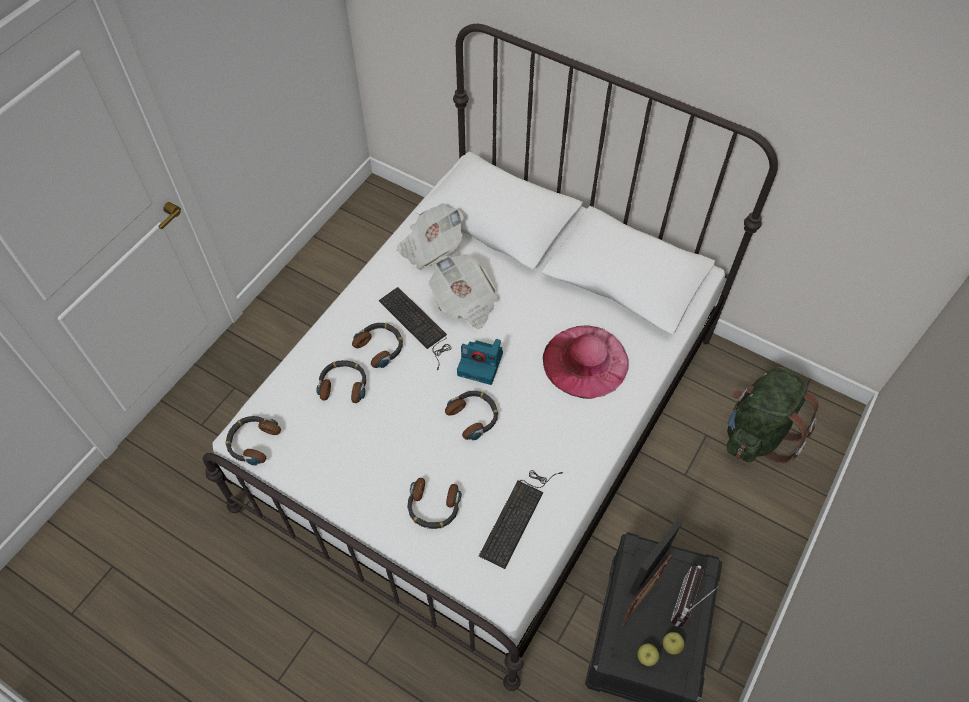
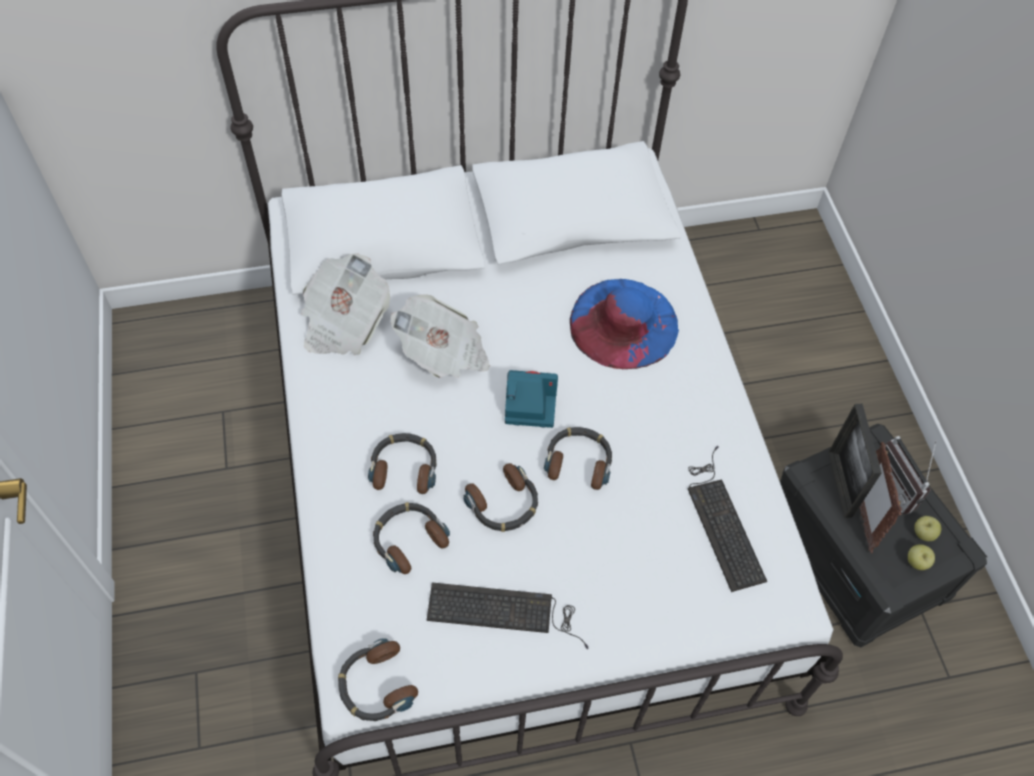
camera: 45 degrees left, 0 degrees up
keyboard [379,287,451,370] -> keyboard moved to [427,583,589,649]
headphones [408,478,462,529] -> headphones moved to [463,463,538,532]
camera [457,339,503,385] -> camera turned 150 degrees counterclockwise [505,370,558,428]
pink hat [543,326,629,399] -> blue hat [570,279,679,369]
green backpack [727,367,818,463] -> none

